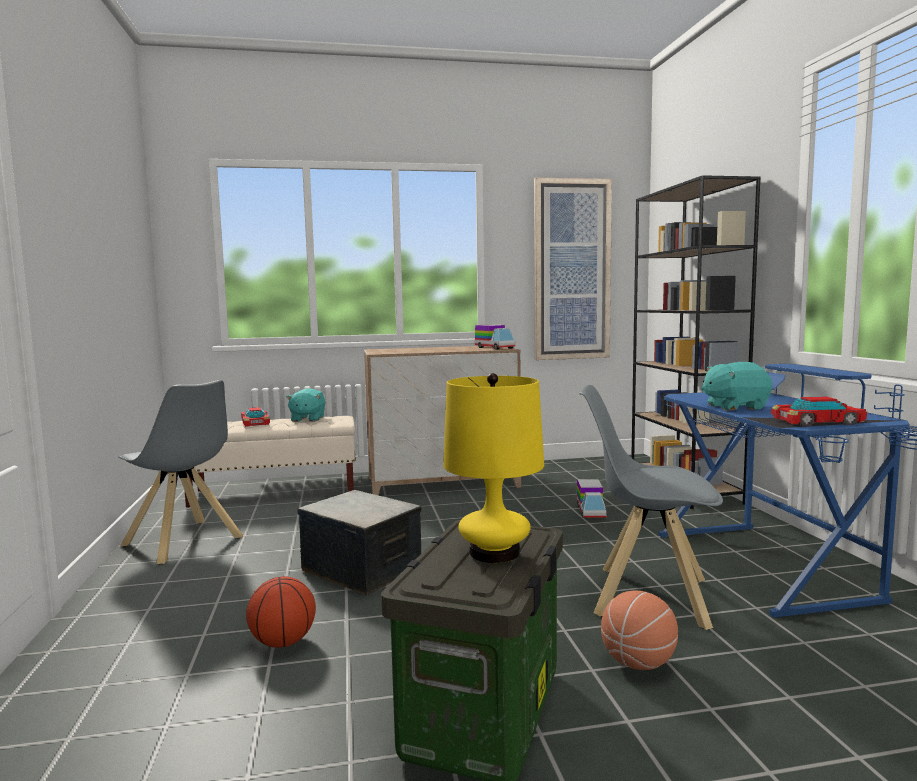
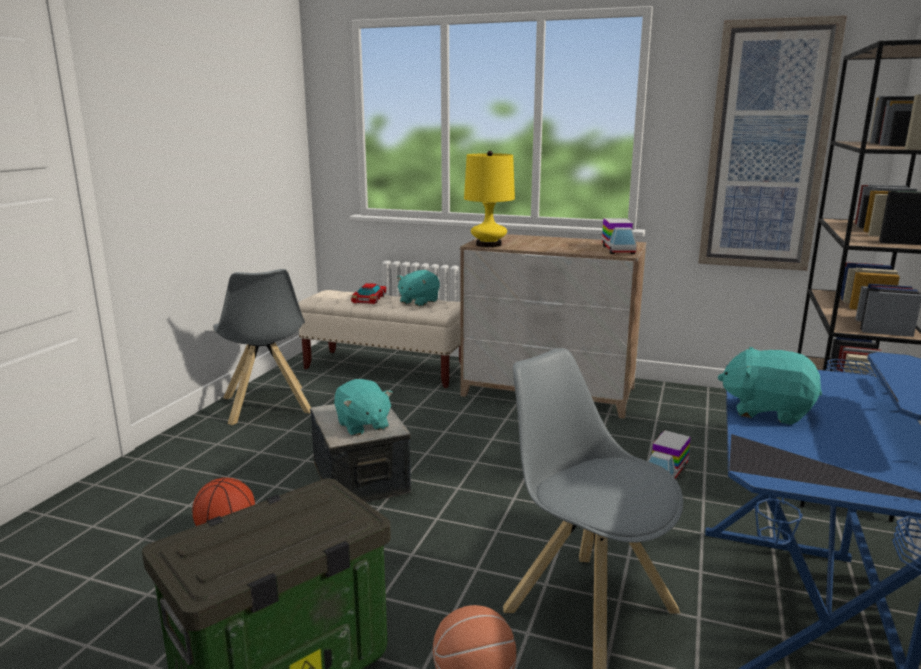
camera: 30 degrees right, 10 degrees up
yellow table lamp [443,373,544,563] -> yellow table lamp moved to [464,151,515,247]
toy car [771,397,867,426] -> none
none -> turquoise plush toy [334,379,393,436]

